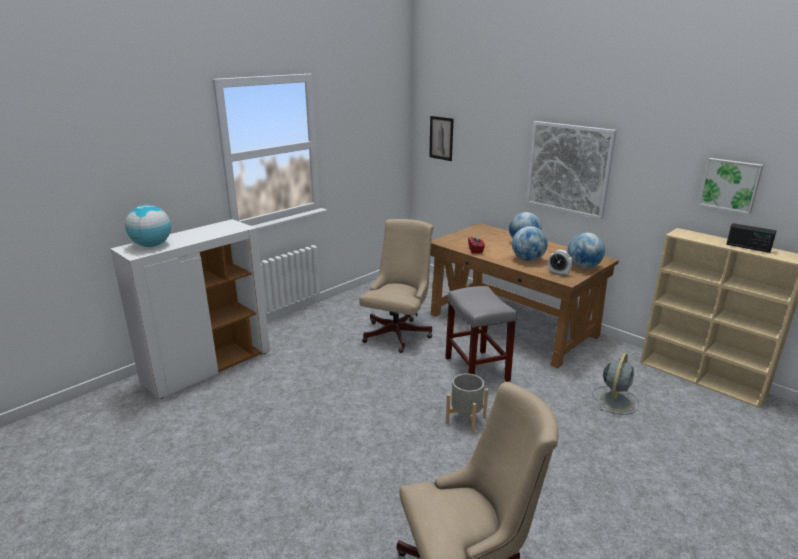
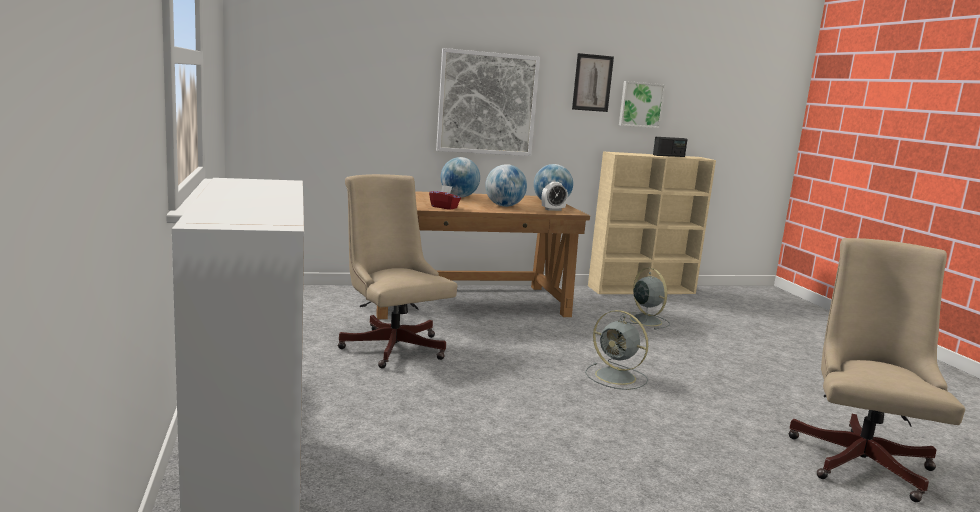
camera: 60 degrees left, 10 degrees down
globe [125,205,171,247] -> none
picture [429,116,453,161] -> picture moved to [572,53,614,112]
grey stool [445,286,517,382] -> none
grey planter [446,373,488,433] -> grey fan [585,310,649,390]

